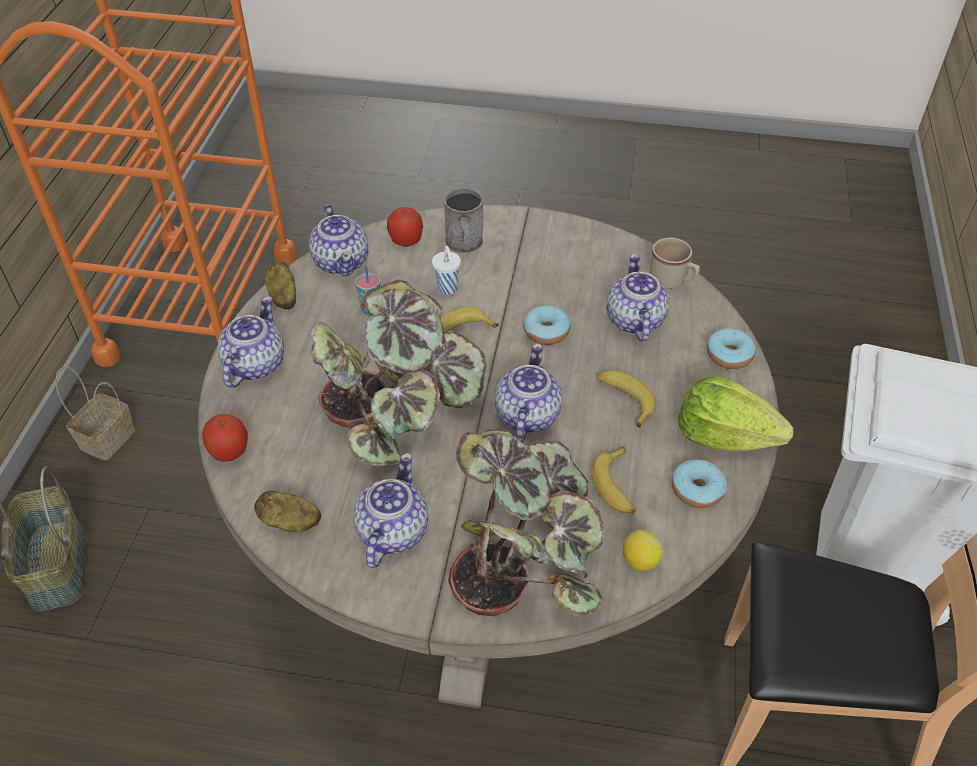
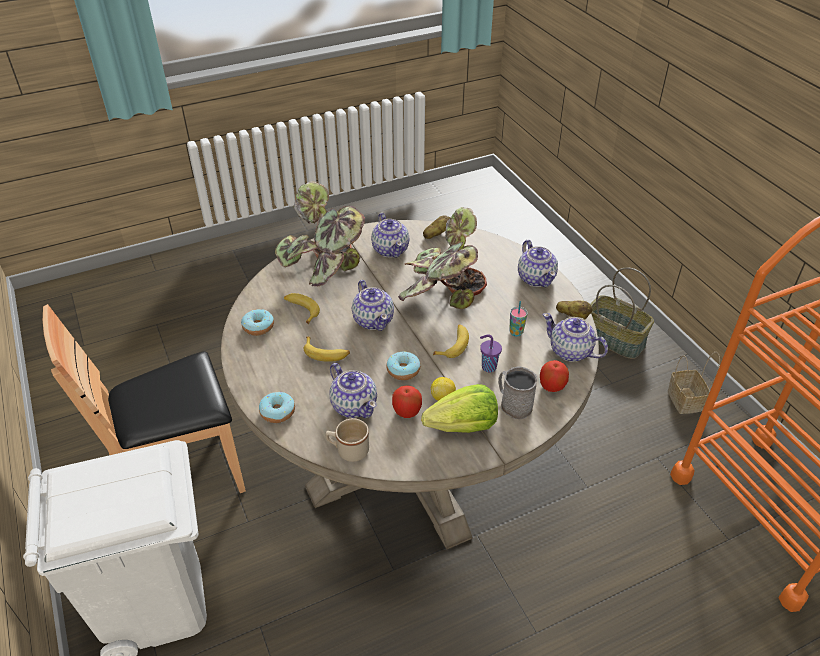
camera: 145 degrees right, 5 degrees down
apple [202,414,248,462] -> apple moved to [392,386,422,418]
white cup [432,246,461,295] -> purple cup [480,334,502,373]
lemon [623,530,663,571] -> lemon moved to [431,377,456,401]
lettuce [679,375,794,451] -> lettuce moved to [421,384,498,433]

